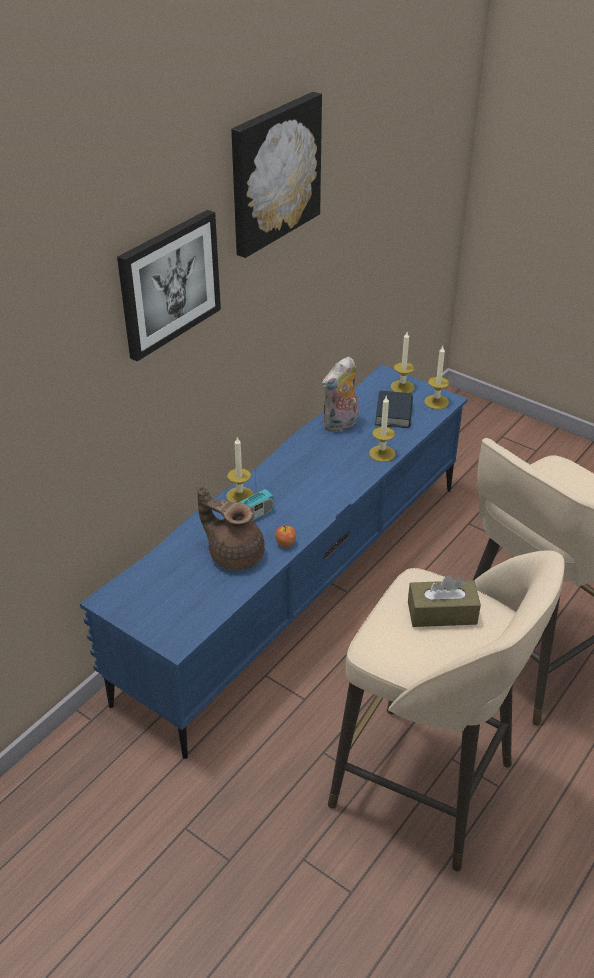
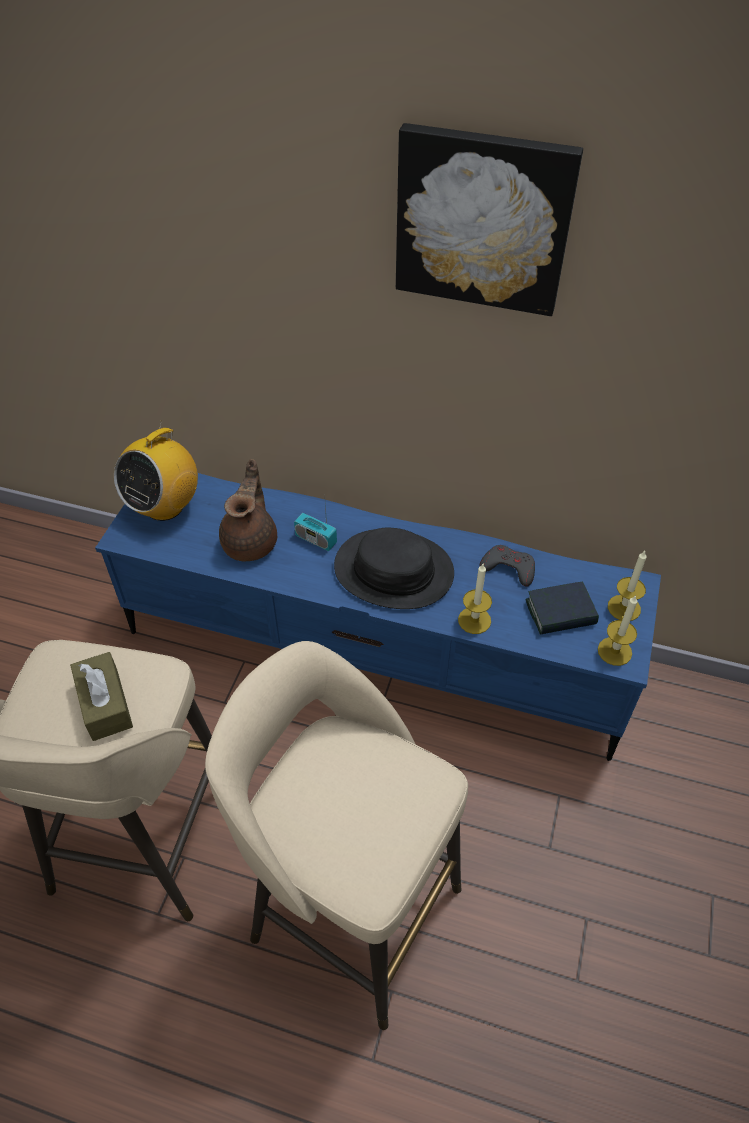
camera: 70 degrees right, 10 degrees up
picture [117,210,221,362] -> none
candle [226,436,254,502] -> none
apple [275,525,296,547] -> none
plush toy [322,357,359,432] -> grey game controller [479,545,535,587]
none -> radio [114,420,198,521]
none -> black hat [334,528,454,609]

